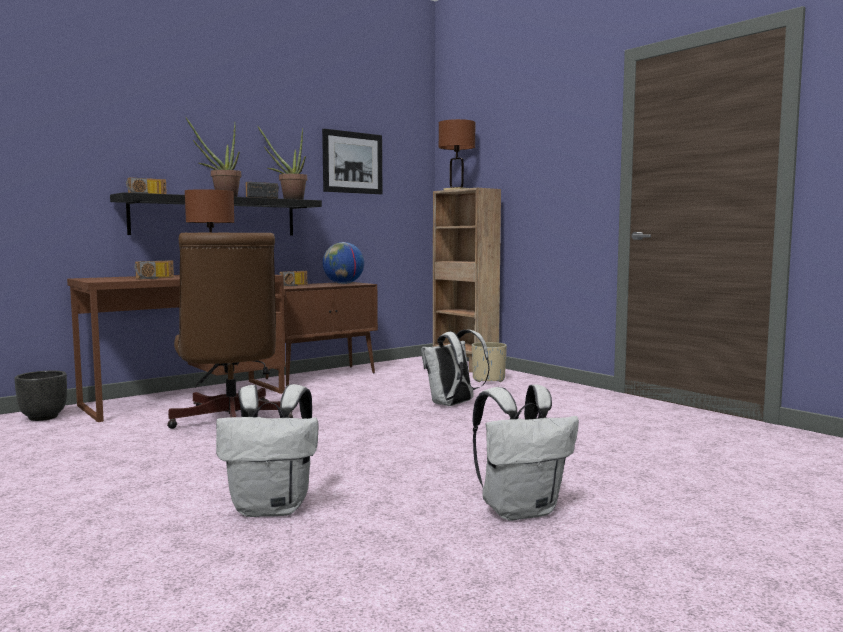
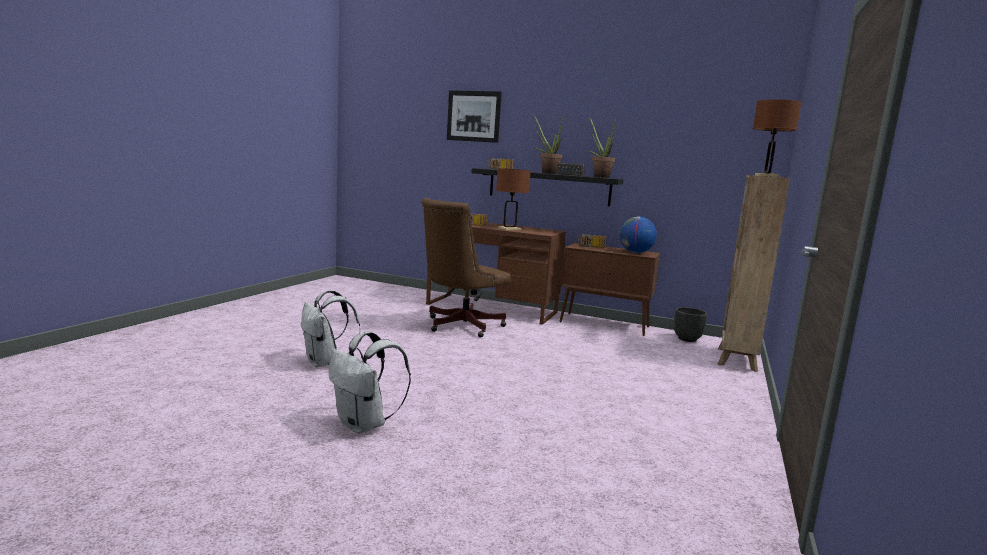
camera: 60 degrees right, 5 degrees up
black planter [14,371,67,421] -> black planter moved to [674,307,708,342]
picture [322,129,382,194] -> picture moved to [447,90,502,143]
white backpack [421,330,490,406] -> none
beige planter [472,342,507,382] -> none

